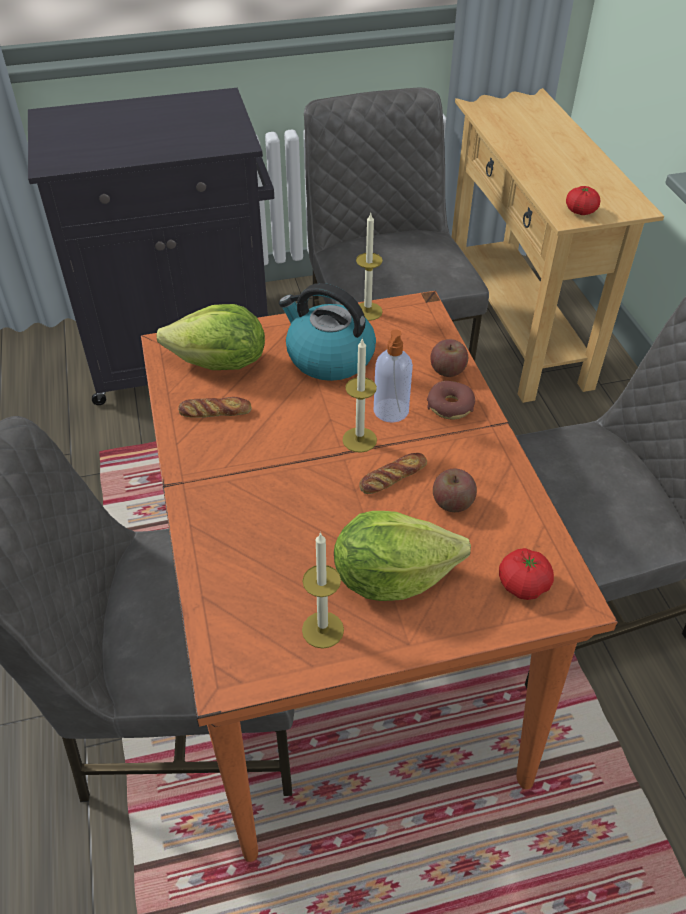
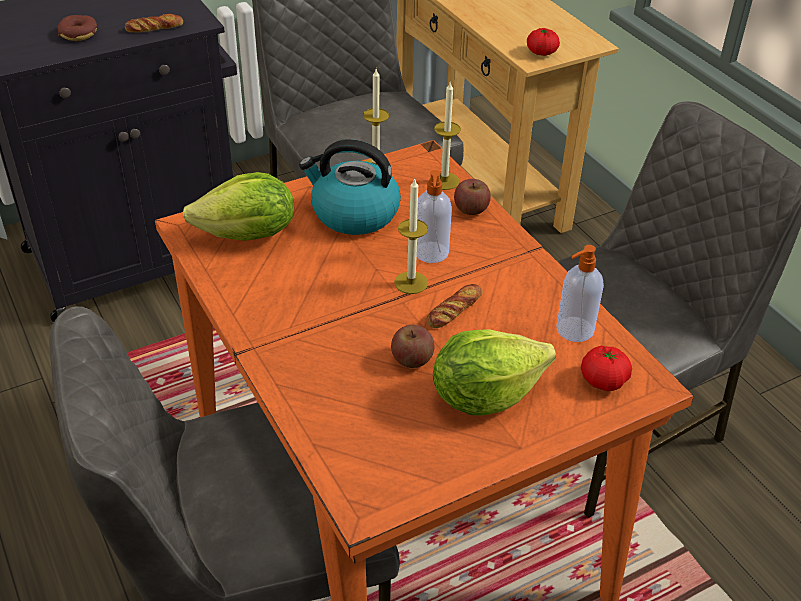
camera: 15 degrees left, 5 degrees down
bread [178,397,252,418] -> bread moved to [125,13,183,33]
candle [302,532,344,649] -> candle moved to [434,82,461,190]
donut [427,381,475,420] -> donut moved to [58,15,97,41]
apple [433,469,477,512] -> apple moved to [391,325,434,368]
none -> soap dispenser [556,245,604,342]

